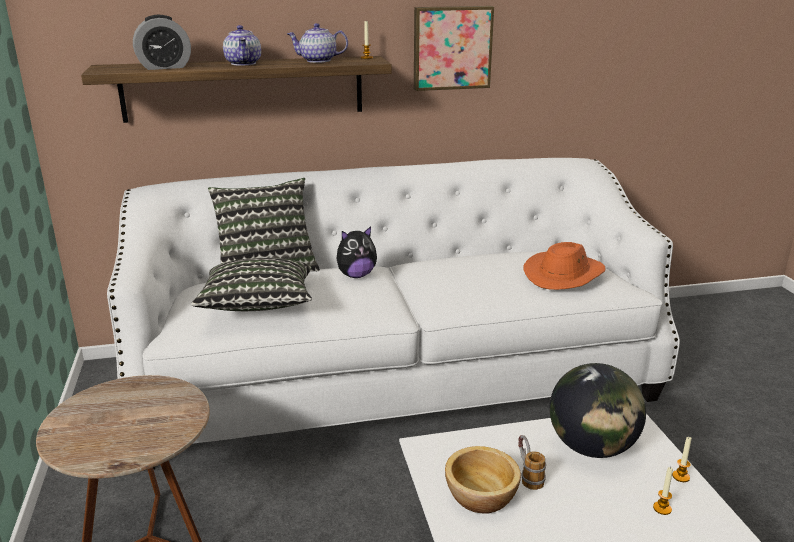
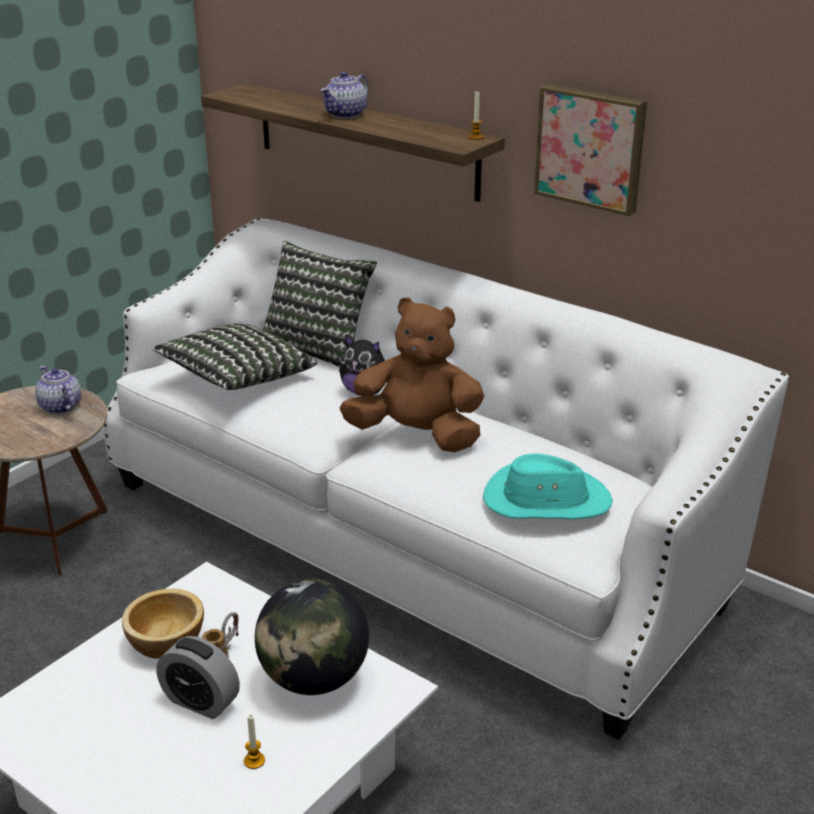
camera: 50 degrees right, 5 degrees up
alarm clock [133,15,191,70] -> alarm clock moved to [156,636,240,719]
teapot [287,23,348,63] -> teapot moved to [35,366,81,414]
orange hat [524,242,606,290] -> turquoise hat [483,454,613,519]
candle [672,437,692,482] -> none
none -> brown plush toy [340,297,484,452]

